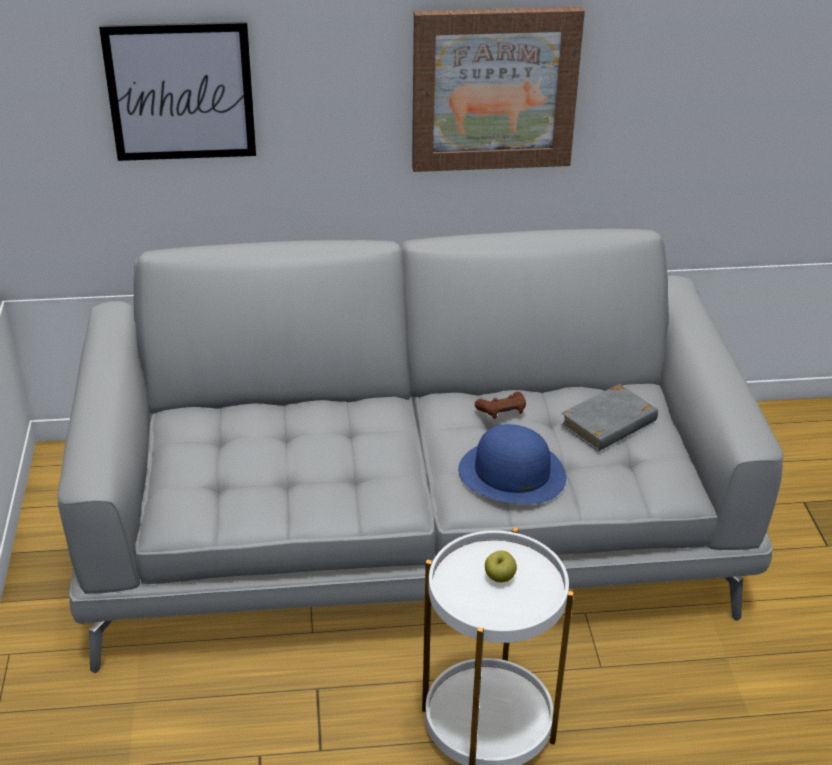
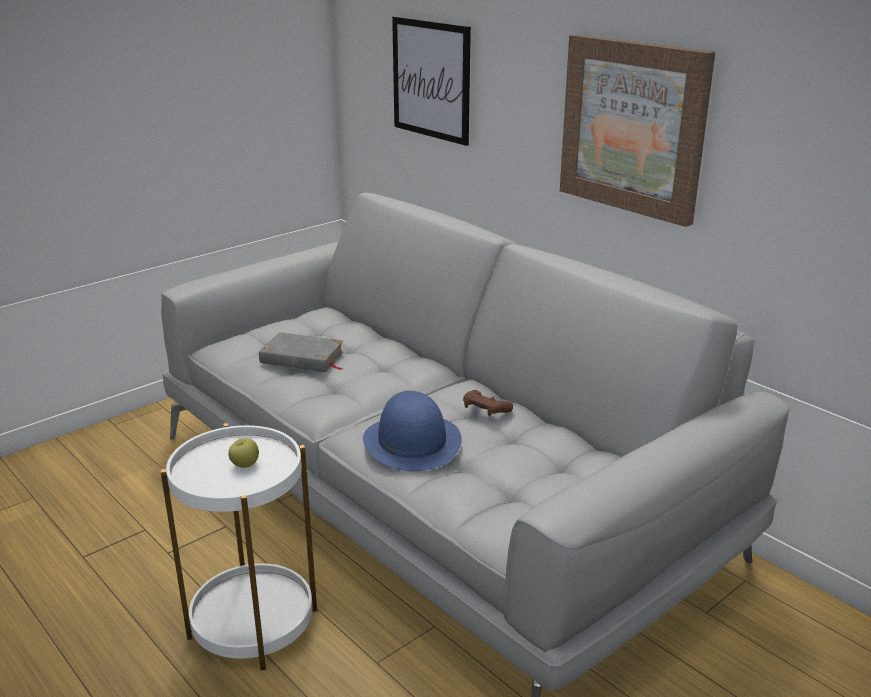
camera: 55 degrees right, 10 degrees down
grey book [560,384,658,451] -> grey book moved to [259,332,344,372]

